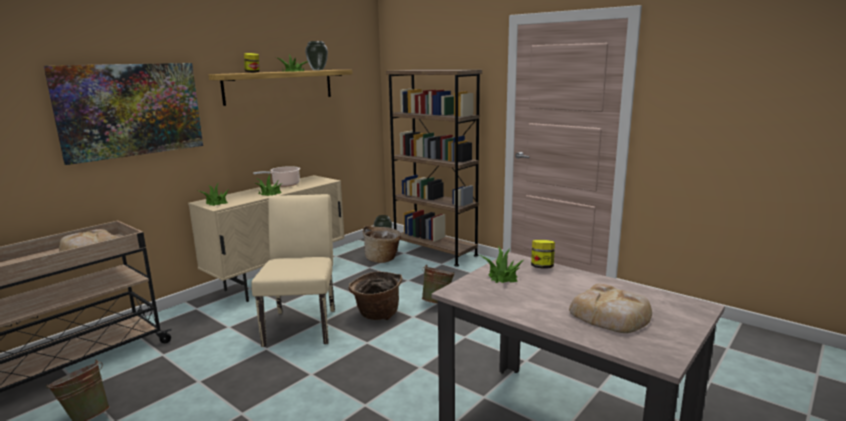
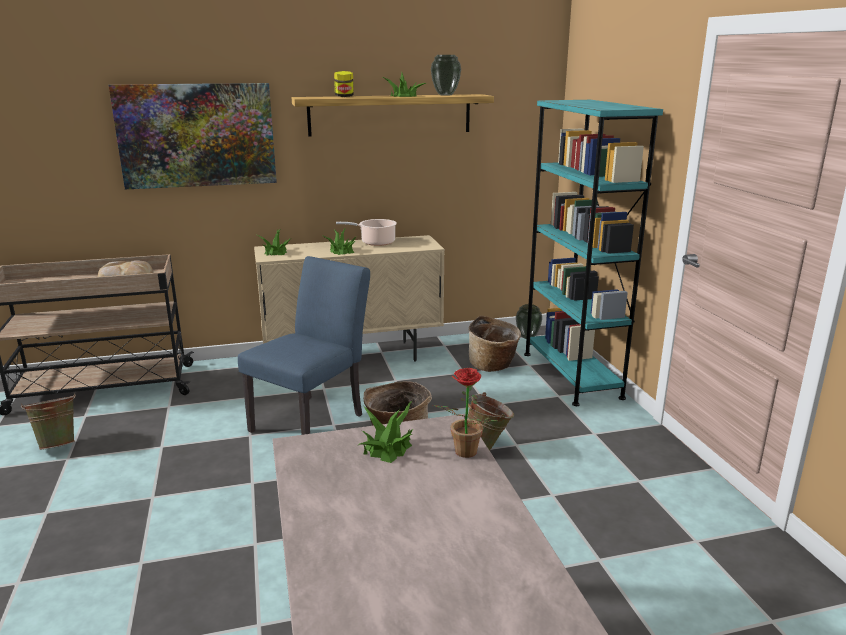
camera: 35 degrees right, 5 degrees up
beige chair [251,194,335,347] -> blue chair [238,256,370,435]
brown bookcase [386,70,482,267] -> turquoise bookcase [524,100,663,406]
jar [531,240,555,268] -> potted plant [433,368,497,458]
bread [569,284,652,333] -> none

